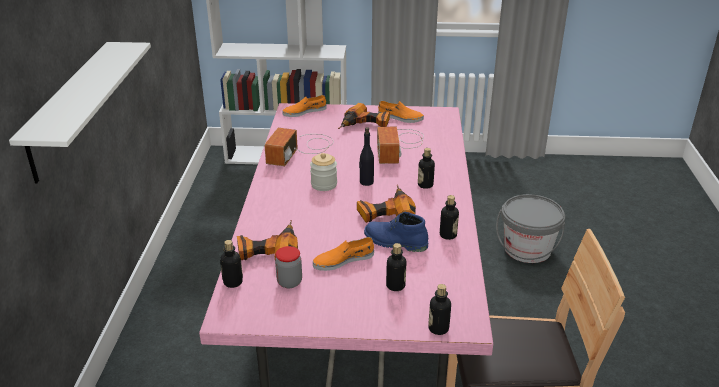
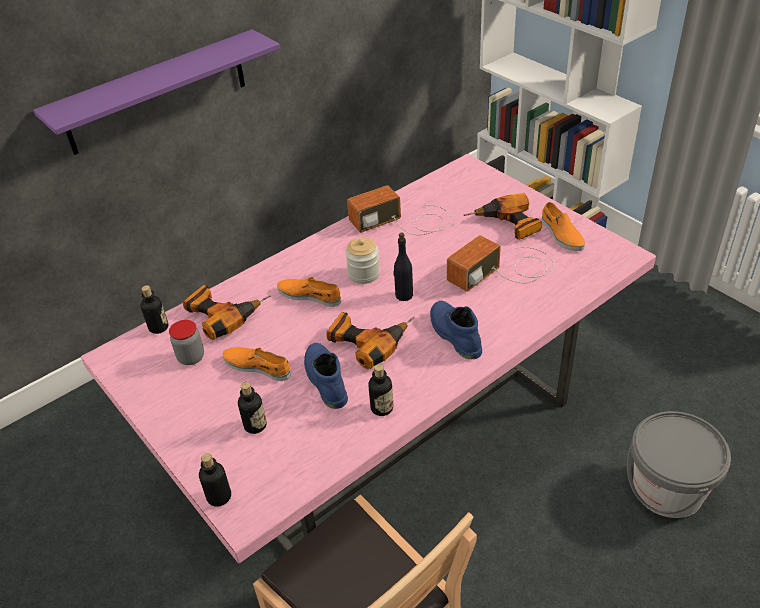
camera: 50 degrees right, 10 degrees up
white shelf [9,42,151,183] -> purple shelf [33,29,280,155]
orange shoe [282,95,326,117] -> orange shoe moved to [277,277,341,307]
bottle [418,148,435,189] -> blue boot [430,301,482,359]

